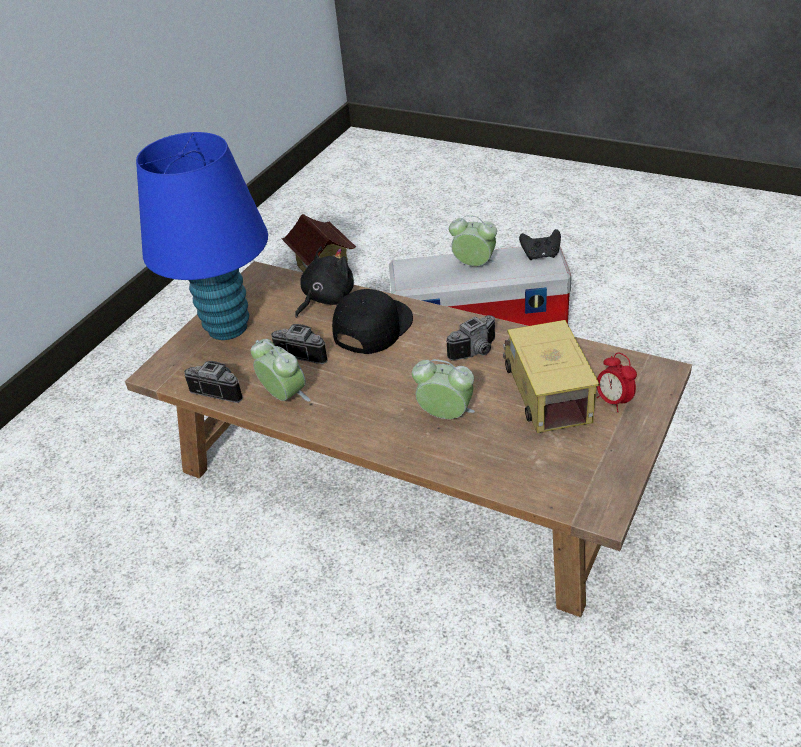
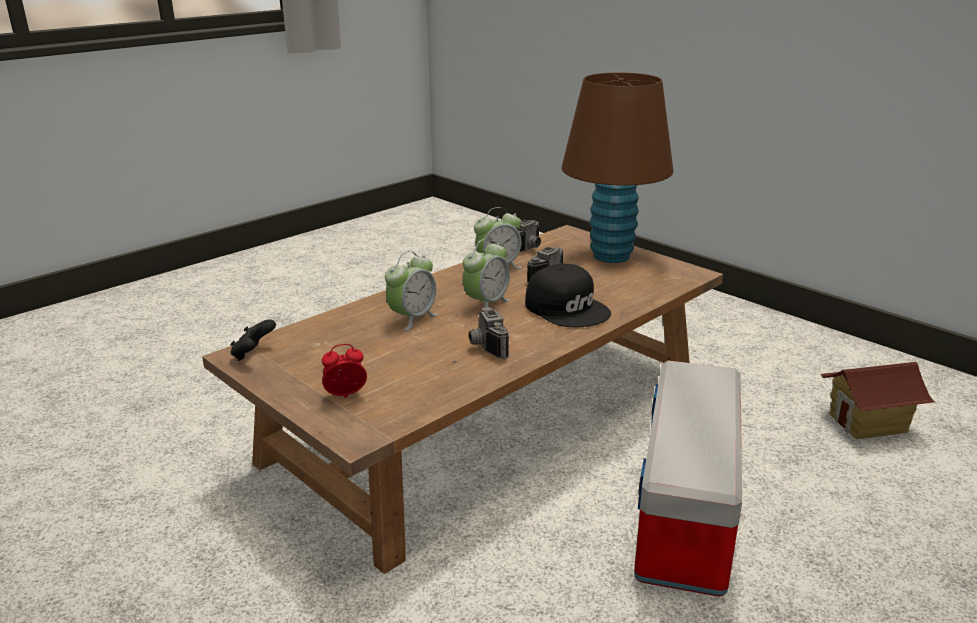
camera: 105 degrees right, 15 degrees down
blue table lamp [136,132,268,340] -> brown table lamp [562,72,673,263]
black plush toy [295,246,354,318] -> none
alarm clock [449,215,497,266] -> alarm clock moved to [463,238,511,307]
toy truck [503,320,600,433] -> none
black game controller [519,229,561,260] -> black game controller moved to [230,319,276,361]

